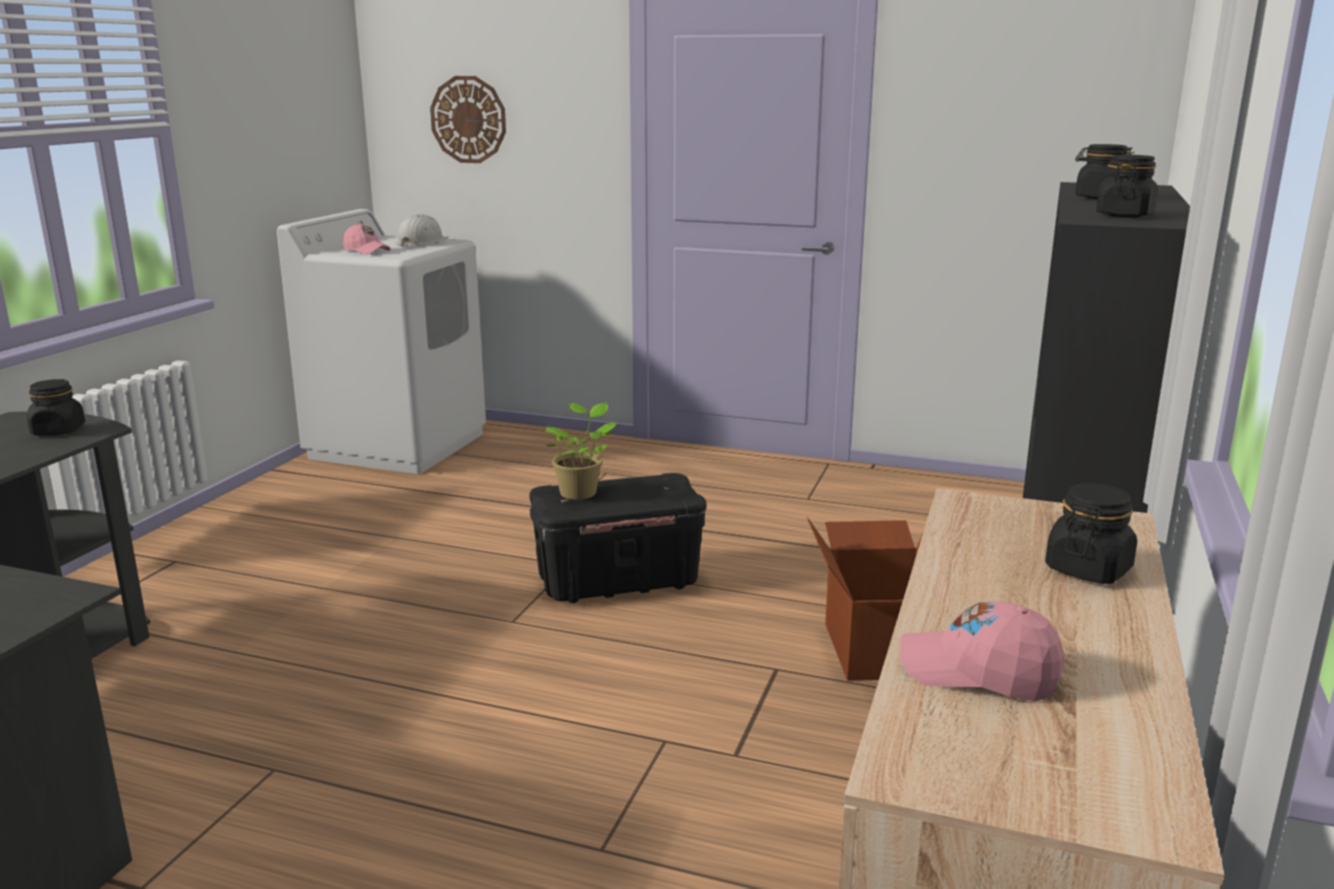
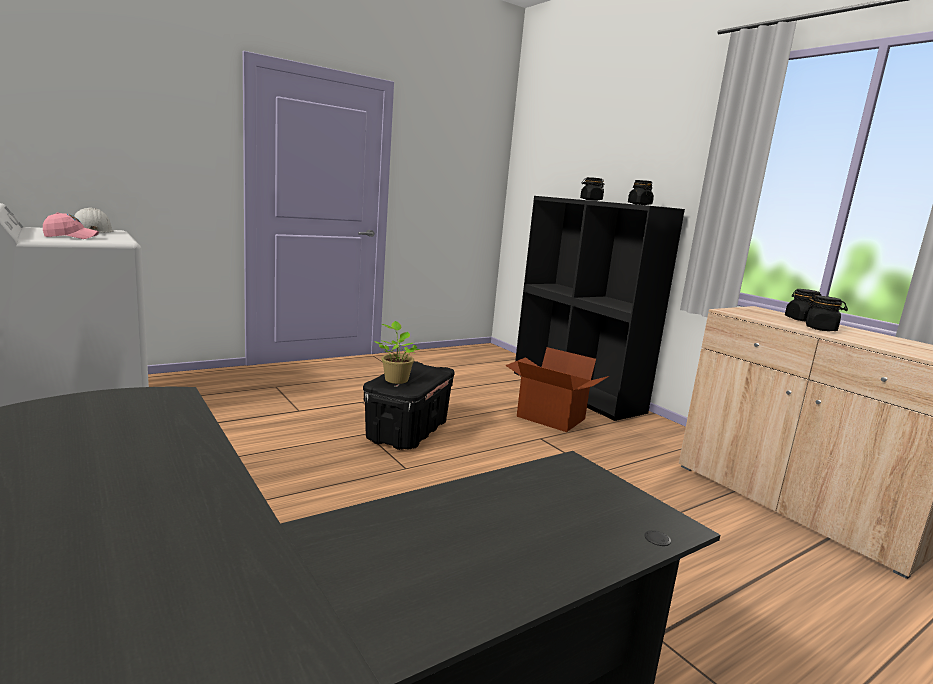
camera: 55 degrees left, 5 degrees down
black jar [27,379,85,435] -> black jar moved to [804,296,848,331]
wall clock [430,76,506,163] -> none
pink cap [900,602,1065,701] -> none

